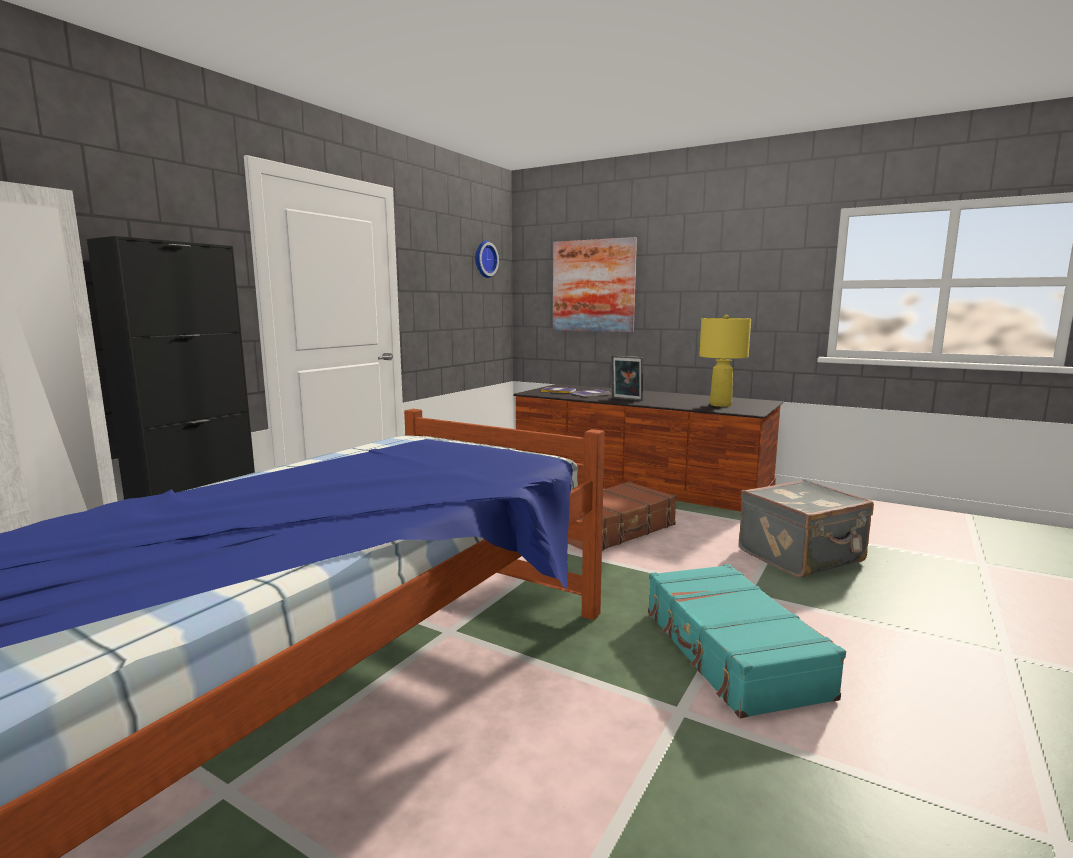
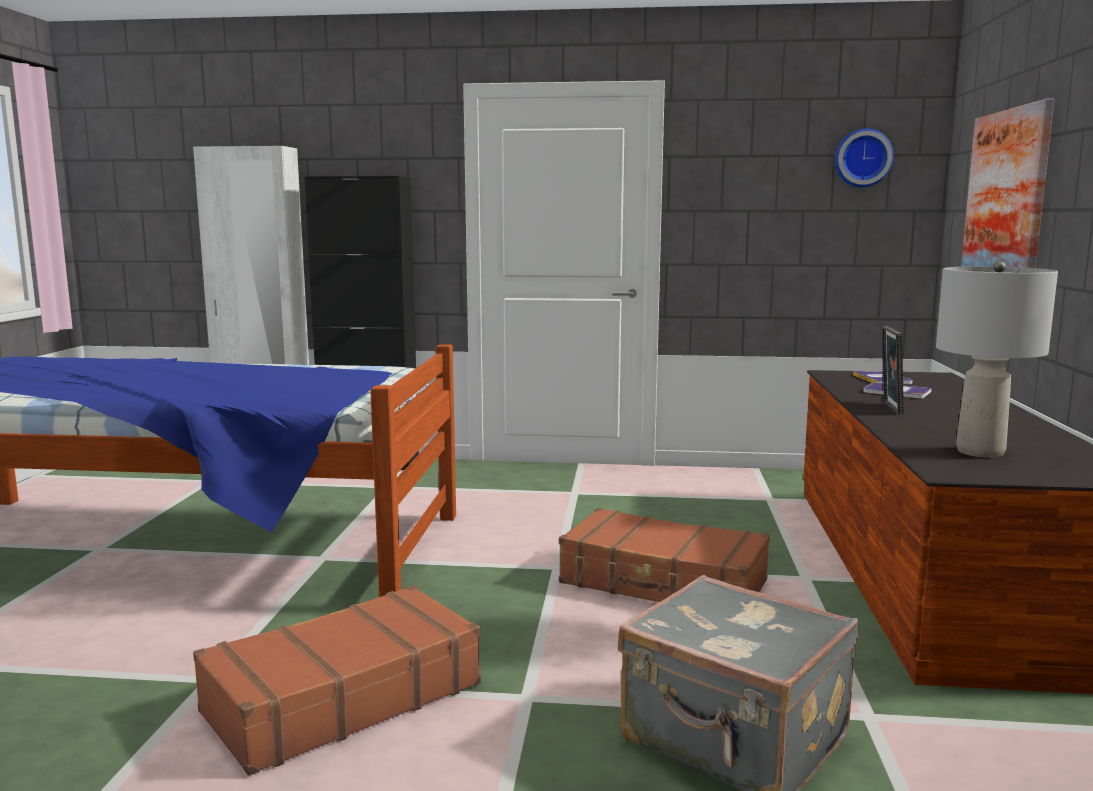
camera: 65 degrees right, 0 degrees up
turquoise suitcase [648,564,846,718] -> brown suitcase [193,585,481,776]
yellow table lamp [699,315,751,407] -> grey table lamp [936,261,1058,458]

